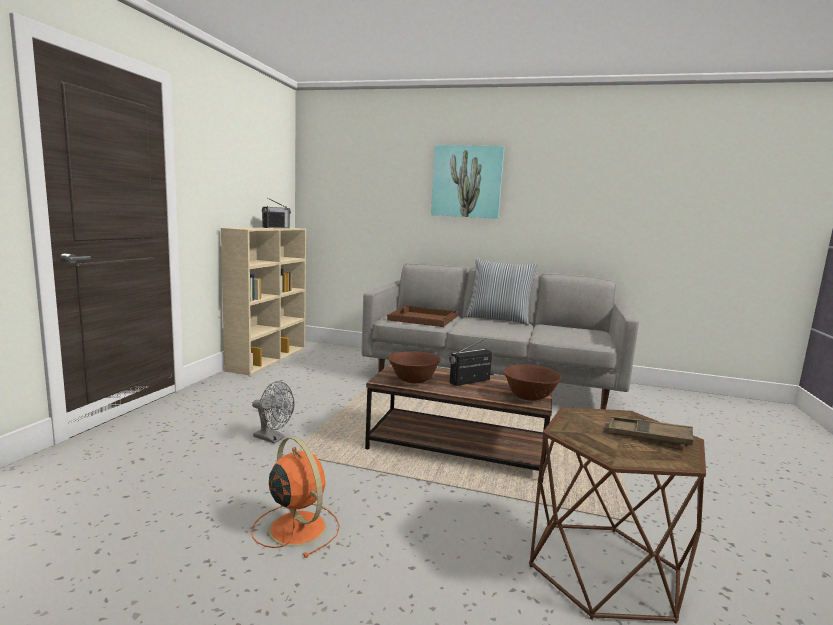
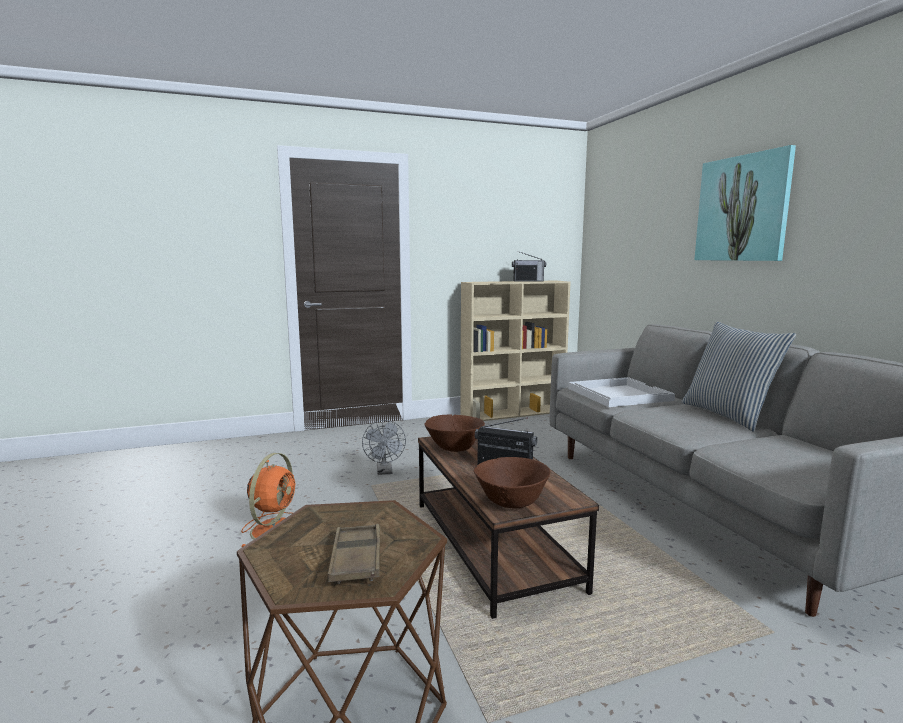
camera: 55 degrees right, 0 degrees up
brown tray [387,306,458,327] -> white tray [568,377,675,407]

